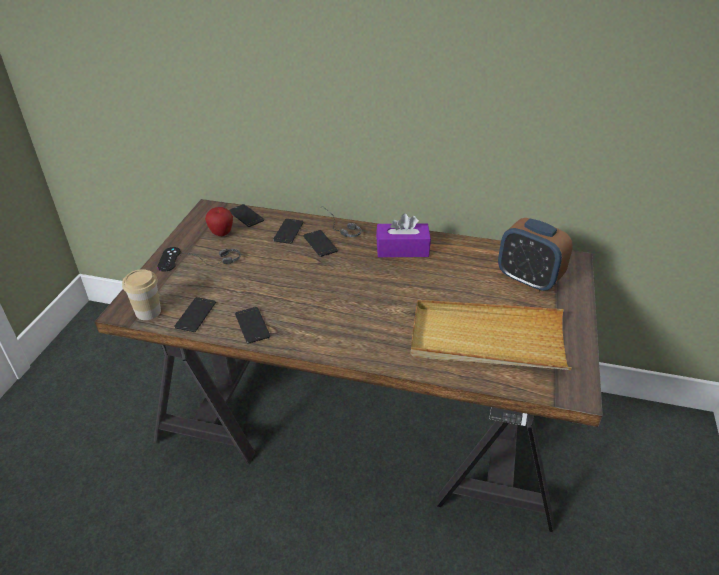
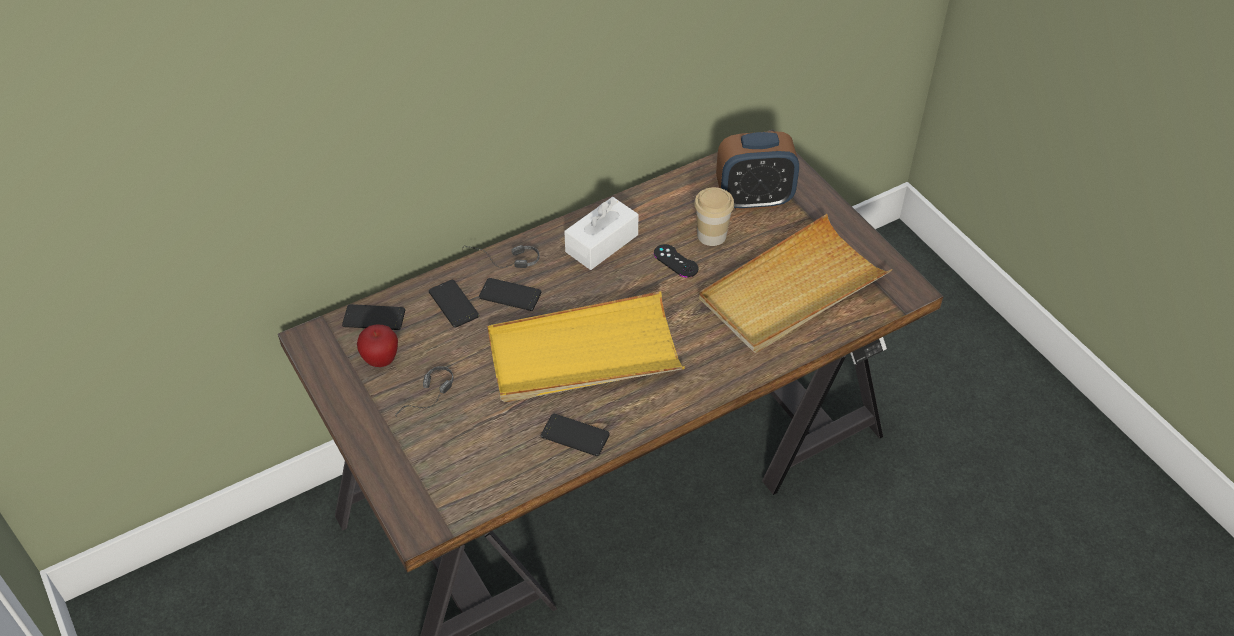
camera: 45 degrees left, 10 degrees up
cup [122,269,161,320] -> cup moved to [694,187,734,246]
black game controller [157,247,181,272] -> black game controller moved to [654,244,699,278]
phone [174,297,216,332] -> none
purple tissue box [376,213,431,257] -> white tissue box [564,197,638,270]
none -> yellow tray [487,291,685,402]

